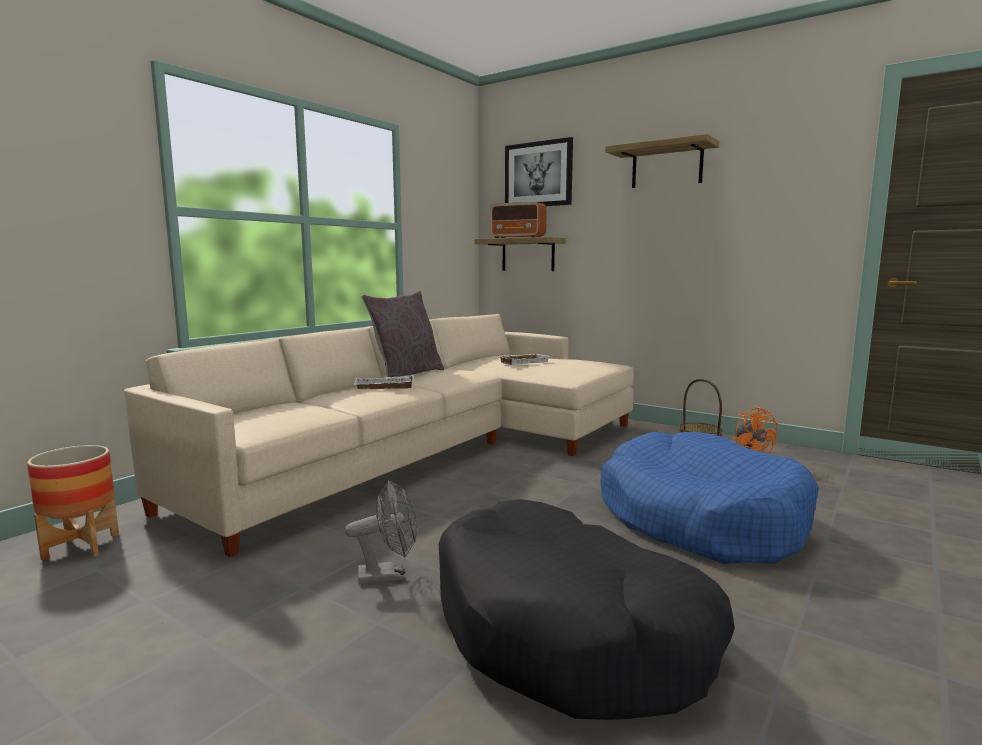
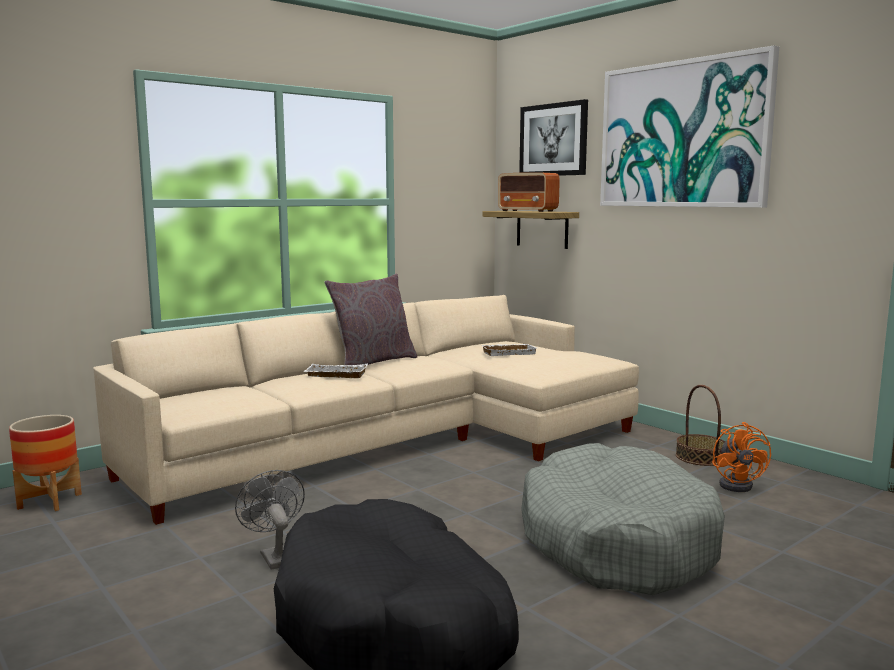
camera: 15 degrees right, 0 degrees up
grey fan [345,481,417,584] -> grey fan turned 120 degrees counterclockwise [235,470,305,570]
blue dog bed [601,431,819,564] -> grey dog bed [521,443,725,595]
shelf [605,134,719,188] -> picture [600,45,779,208]

